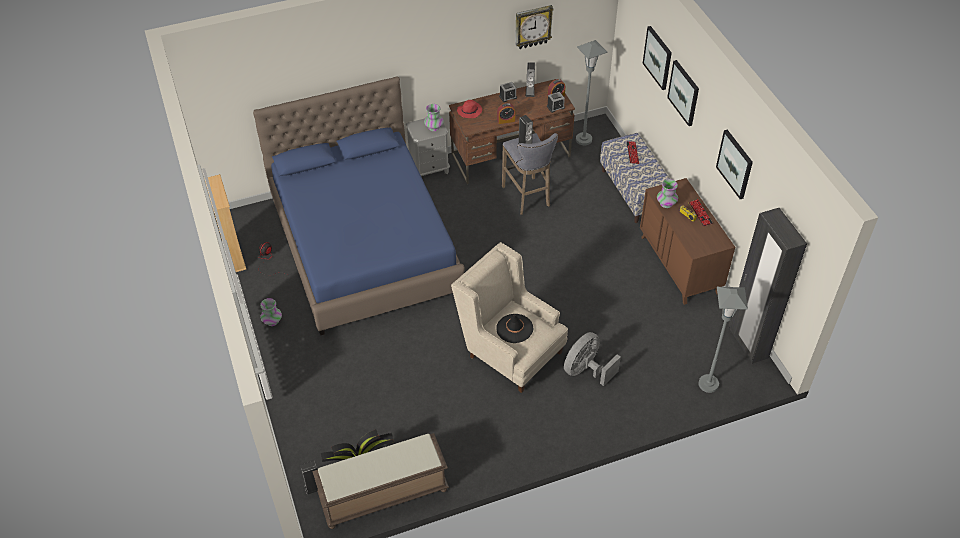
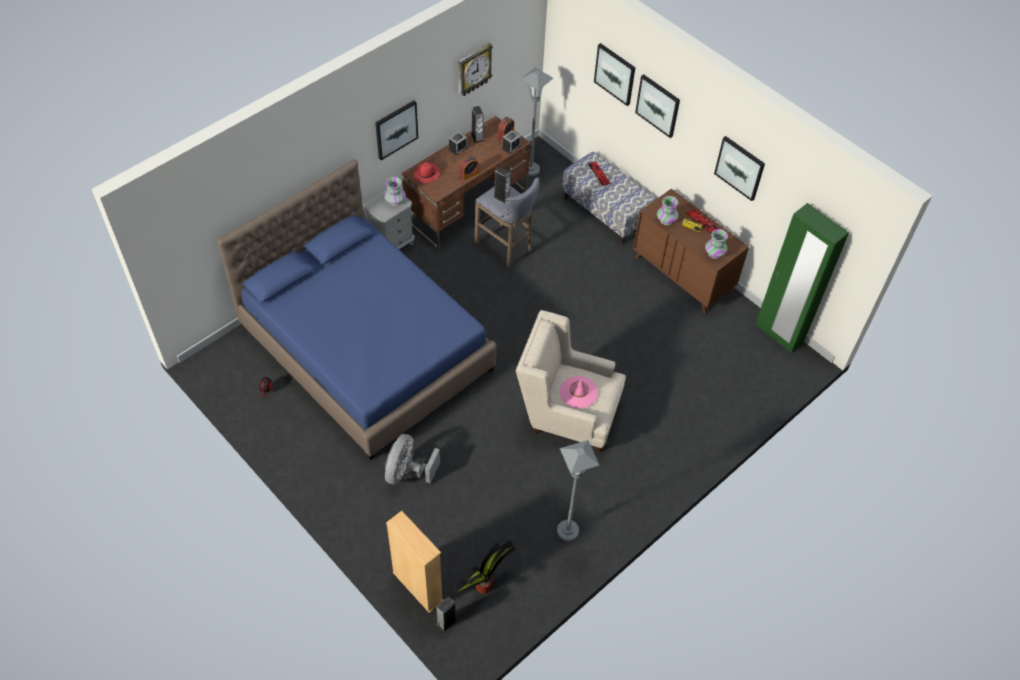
camera: 25 degrees left, 5 degrees up
beige bookcase [204,174,246,272] -> beige bookcase moved to [386,511,443,613]
vase [260,298,282,326] -> vase moved to [705,229,728,259]
brown bench [313,433,449,529] -> none
black hat [496,314,533,343] -> pink hat [559,376,598,408]
grey fan [564,332,621,386] -> grey fan moved to [385,434,440,485]
grey floor lamp [698,287,748,393] -> grey floor lamp moved to [557,440,600,541]
black wardrobe [729,208,807,364] -> green wardrobe [755,203,849,354]
none -> picture [375,100,418,160]

